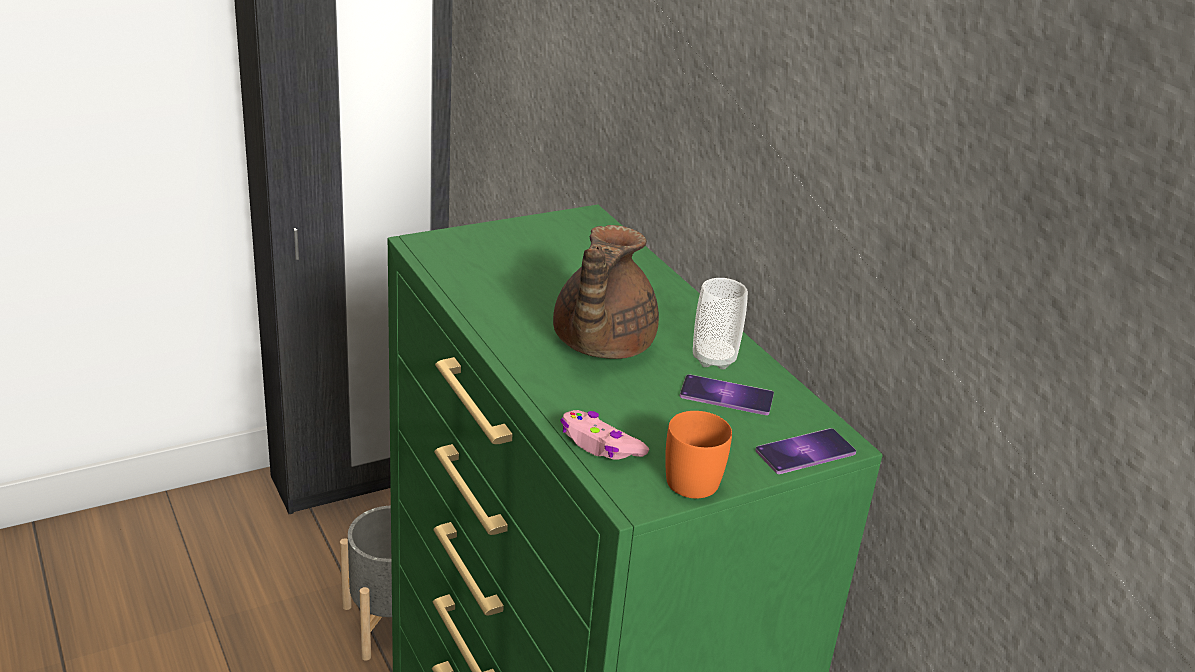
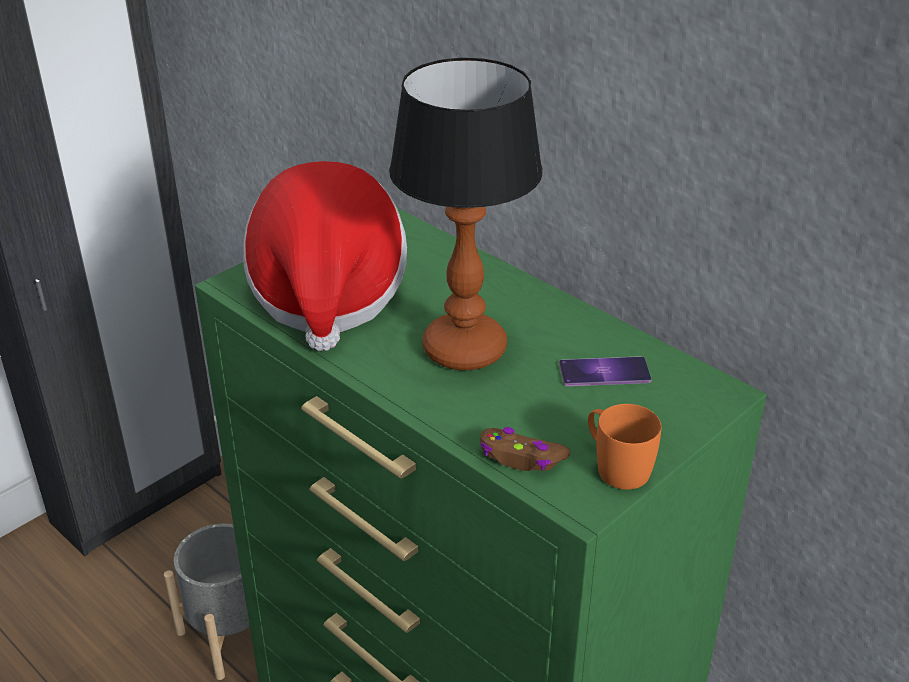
camera: 15 degrees left, 5 degrees up
brown teapot [553,225,659,359] -> table lamp [389,58,543,371]
pink game controller [560,410,649,460] -> brown game controller [480,427,570,471]
cup [693,278,748,369] -> none
phone [755,428,856,474] -> none
none -> hat [243,161,407,351]

